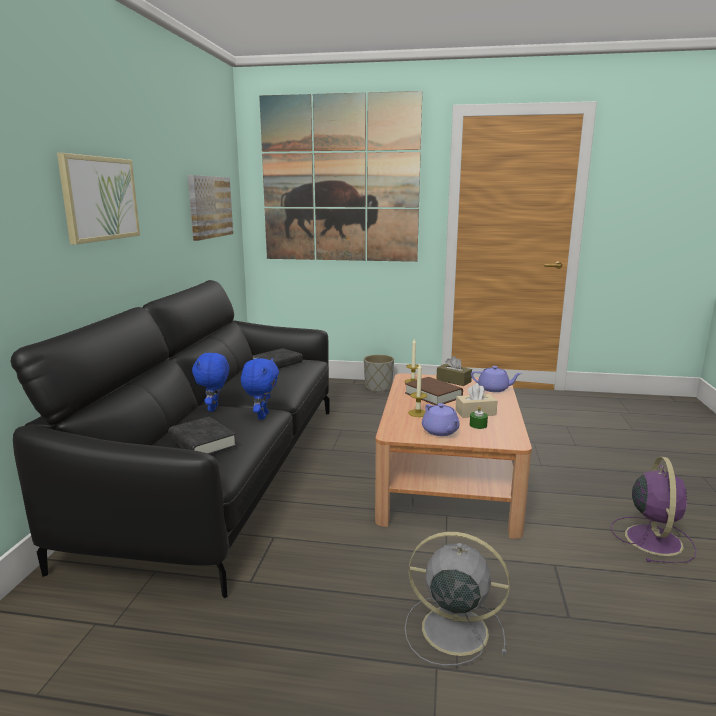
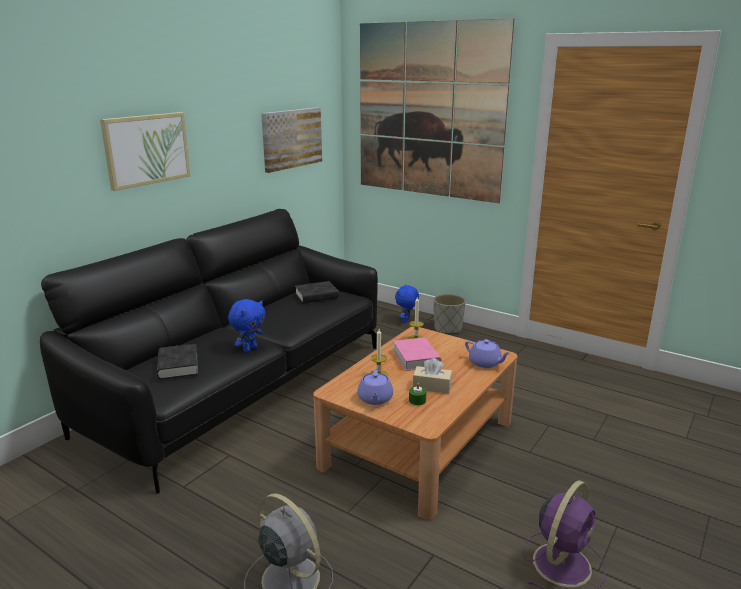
camera: 25 degrees right, 5 degrees up
blue plush toy [192,352,229,412] -> blue plush toy moved to [395,284,419,323]
brown book [405,377,463,405] -> pink book [393,338,442,371]
brown tissue box [436,356,472,386] -> none

